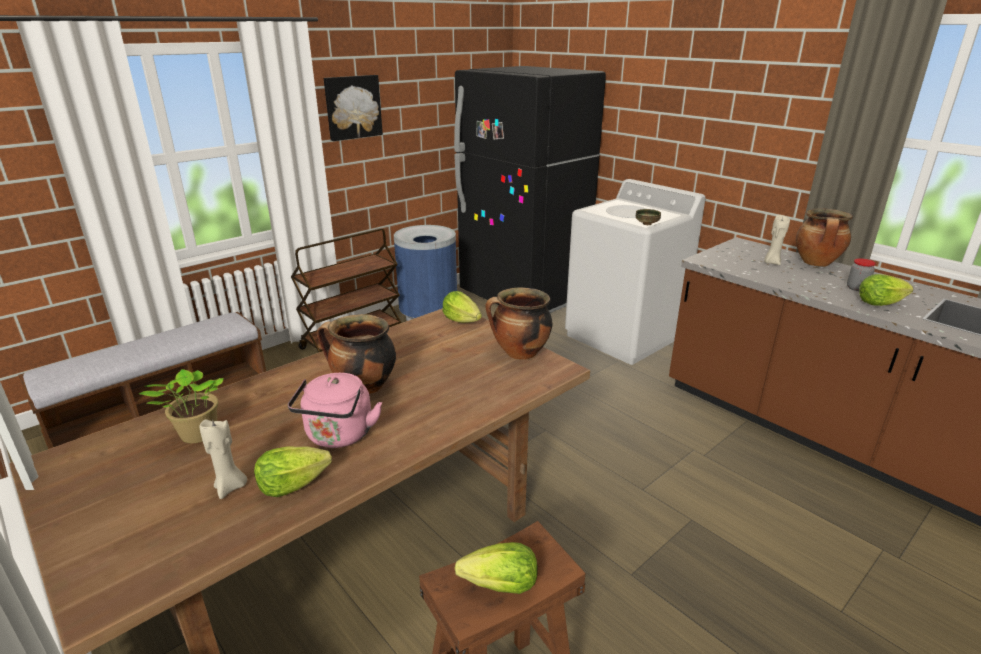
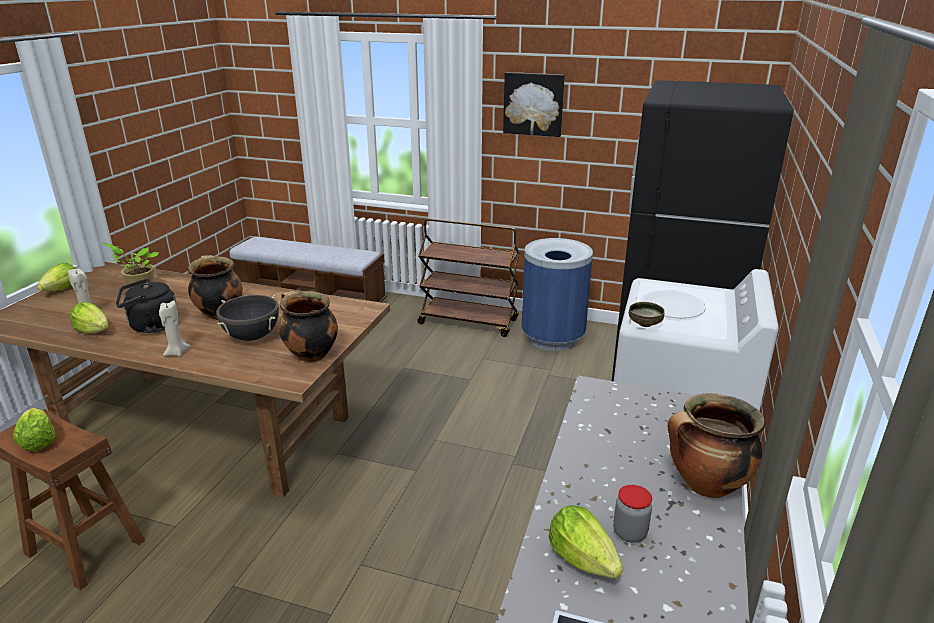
camera: 60 degrees right, 0 degrees up
pink kettle [288,373,382,448] -> black kettle [116,278,179,333]
lettuce [443,291,482,323] -> lettuce moved to [37,263,75,291]
beige candle [764,215,790,265] -> beige candle moved to [159,301,191,357]
none -> black cooking pot [216,295,279,341]

